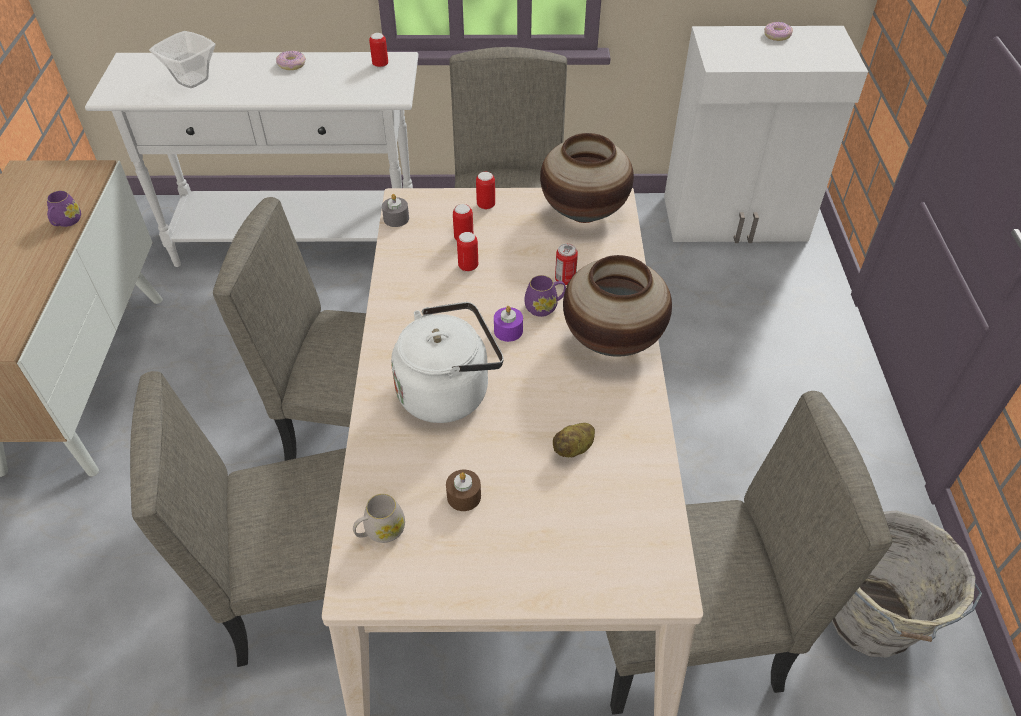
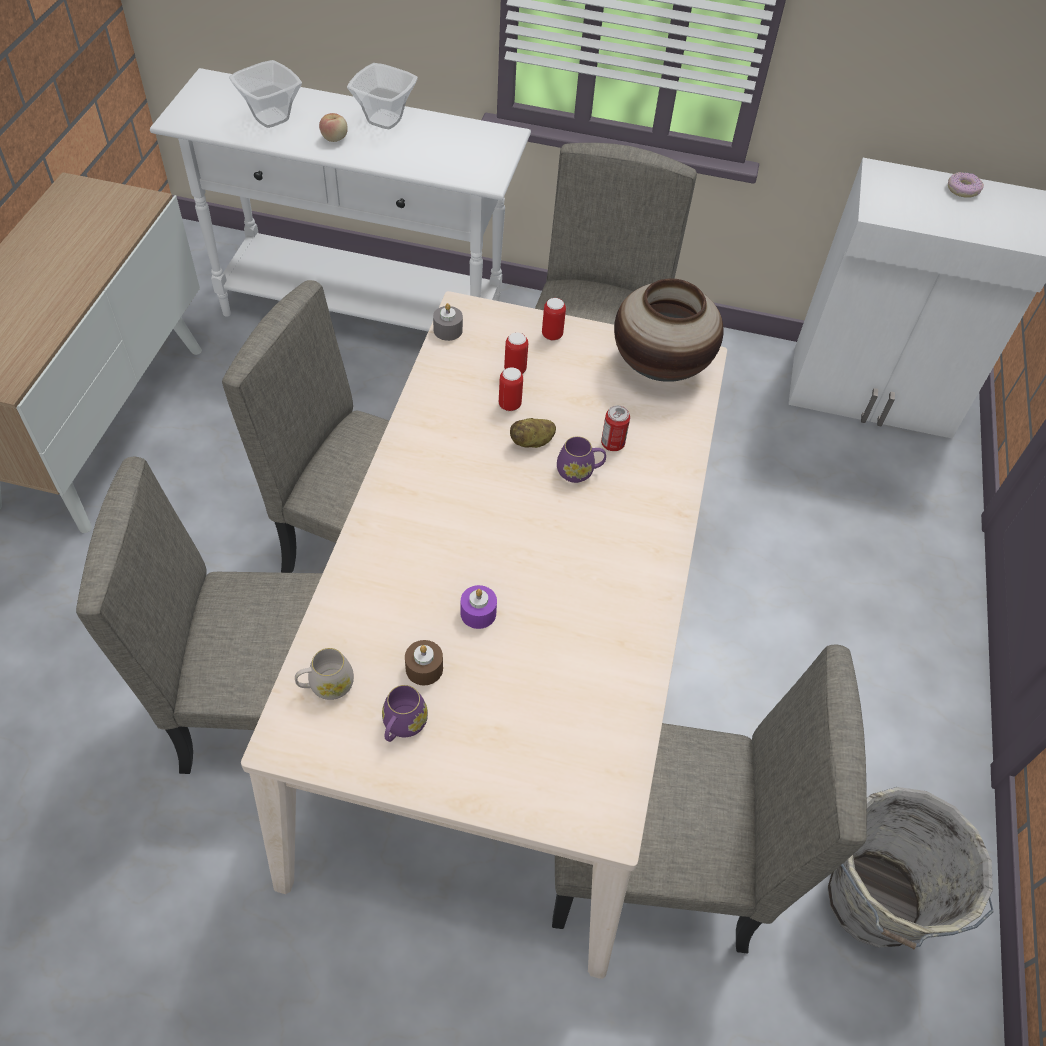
camera: 10 degrees right, 5 degrees up
purple mug [47,190,81,227] -> purple mug moved to [382,685,428,742]
donut [276,51,306,70] -> bowl [347,63,418,129]
can [369,33,388,68] -> none
white kettle [391,302,504,423] -> none
purple candle [494,306,523,342] -> purple candle moved to [460,585,497,629]
potato [553,423,595,457] -> potato moved to [510,418,556,448]
vase [563,255,672,357] -> none
none -> apple [319,113,348,142]

